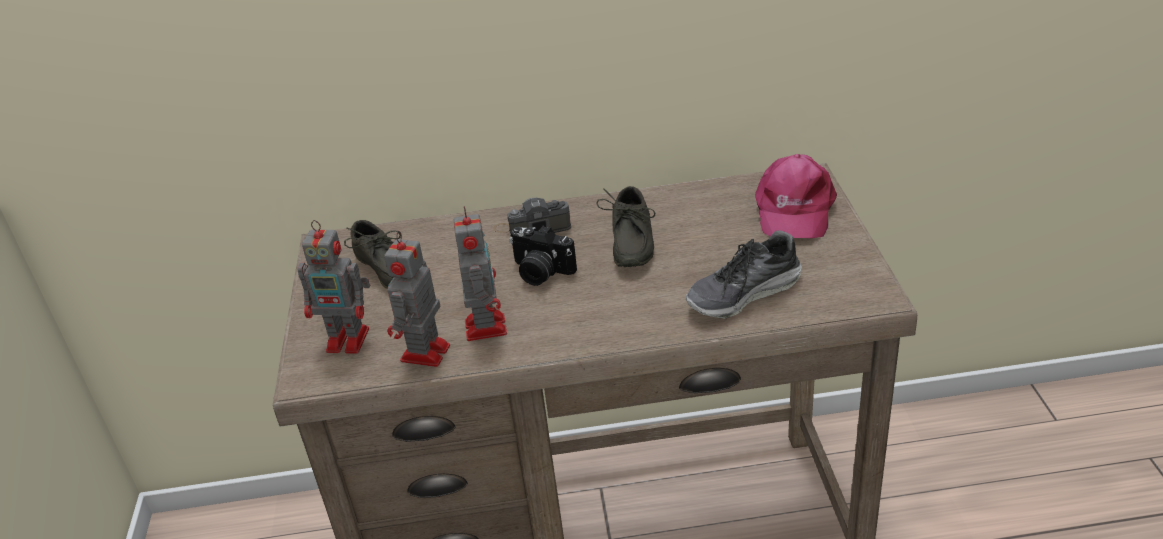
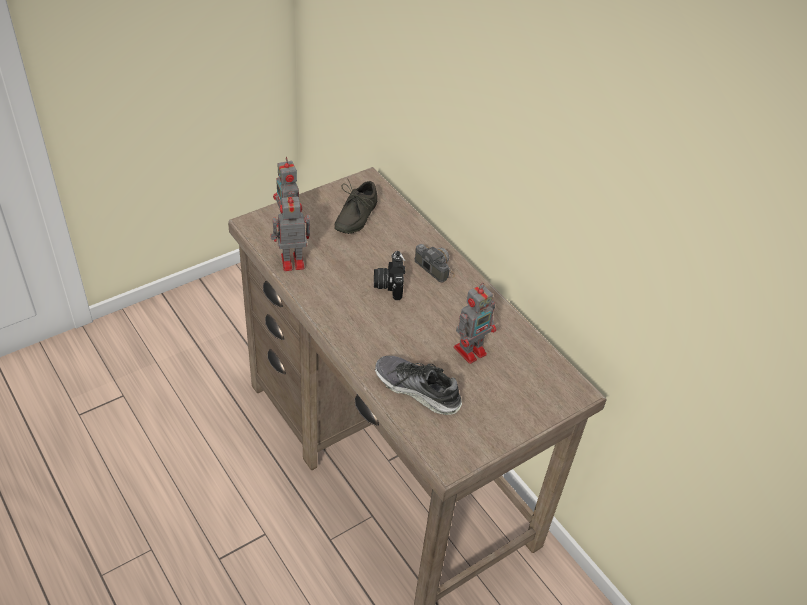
camera: 55 degrees right, 10 degrees up
toy robot [454,206,507,341] -> toy robot moved to [454,283,496,364]
grey shoe [596,186,655,267] -> none
pink cap [755,154,837,238] -> none

